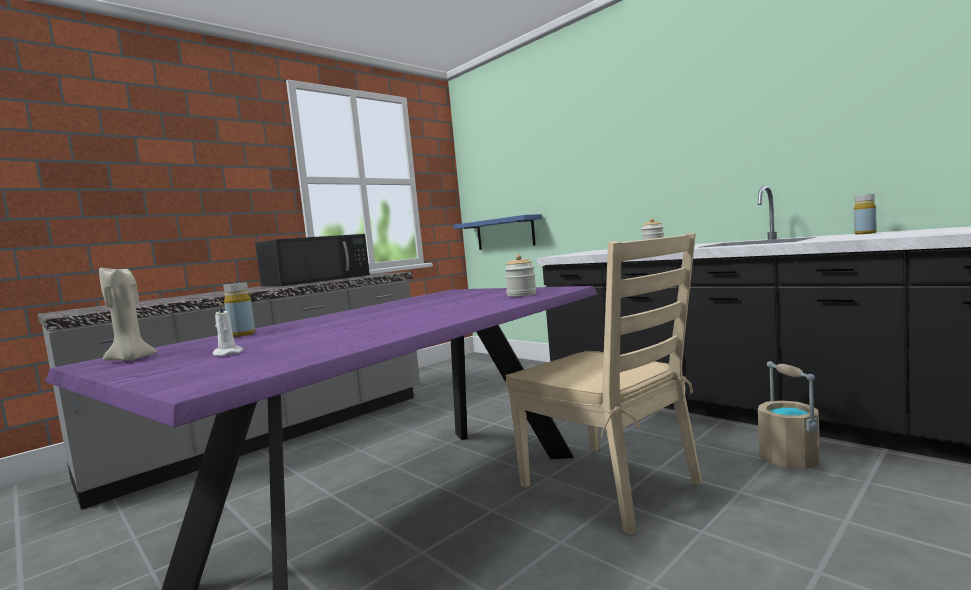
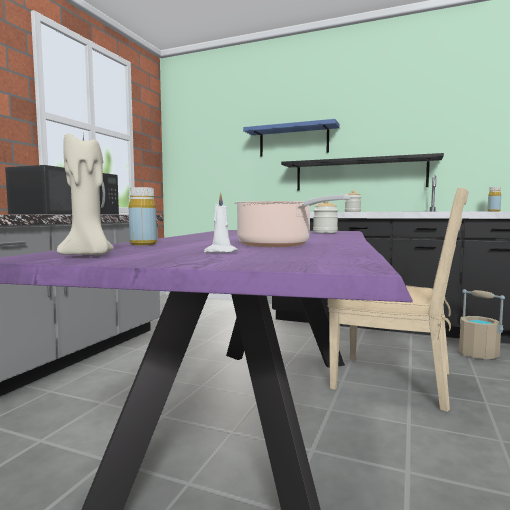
camera: 25 degrees left, 0 degrees up
blue shelf [453,214,542,250] -> blue shelf moved to [243,119,340,157]
none -> cooking pot [234,194,350,247]
none -> black shelf [281,153,444,190]

